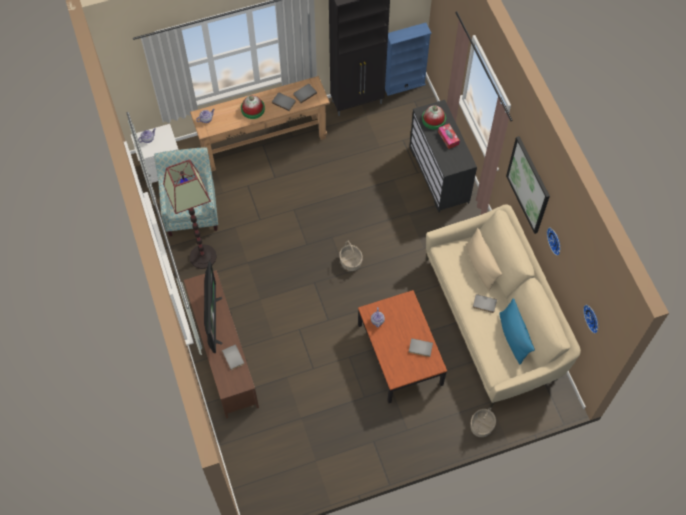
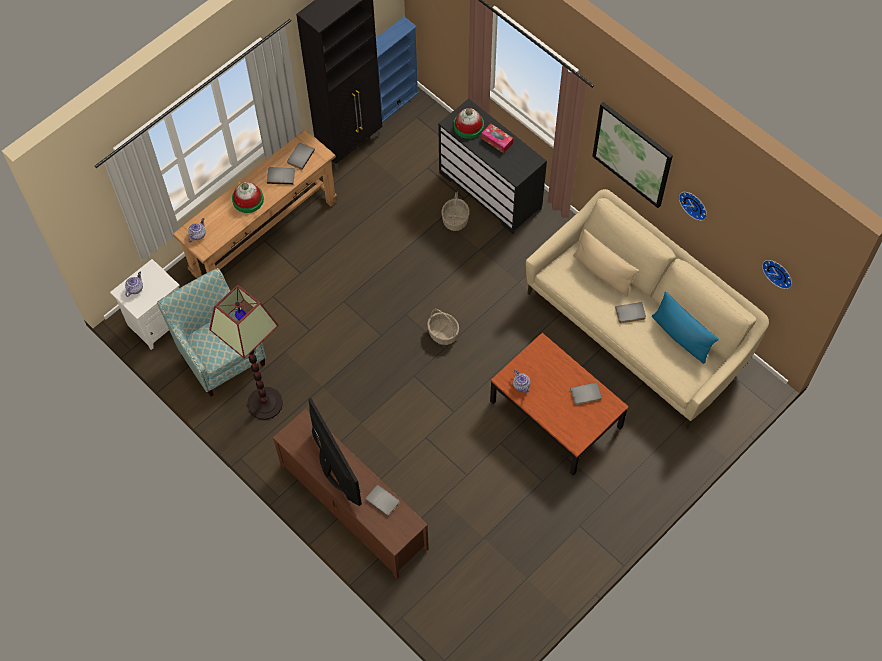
camera: 25 degrees left, 0 degrees up
basket [470,407,496,437] -> basket moved to [442,191,470,231]

